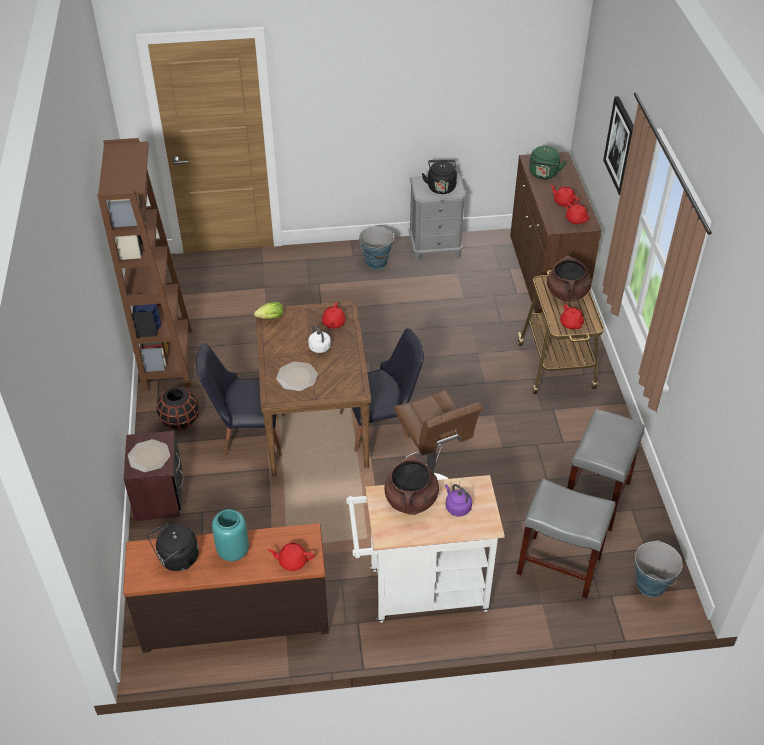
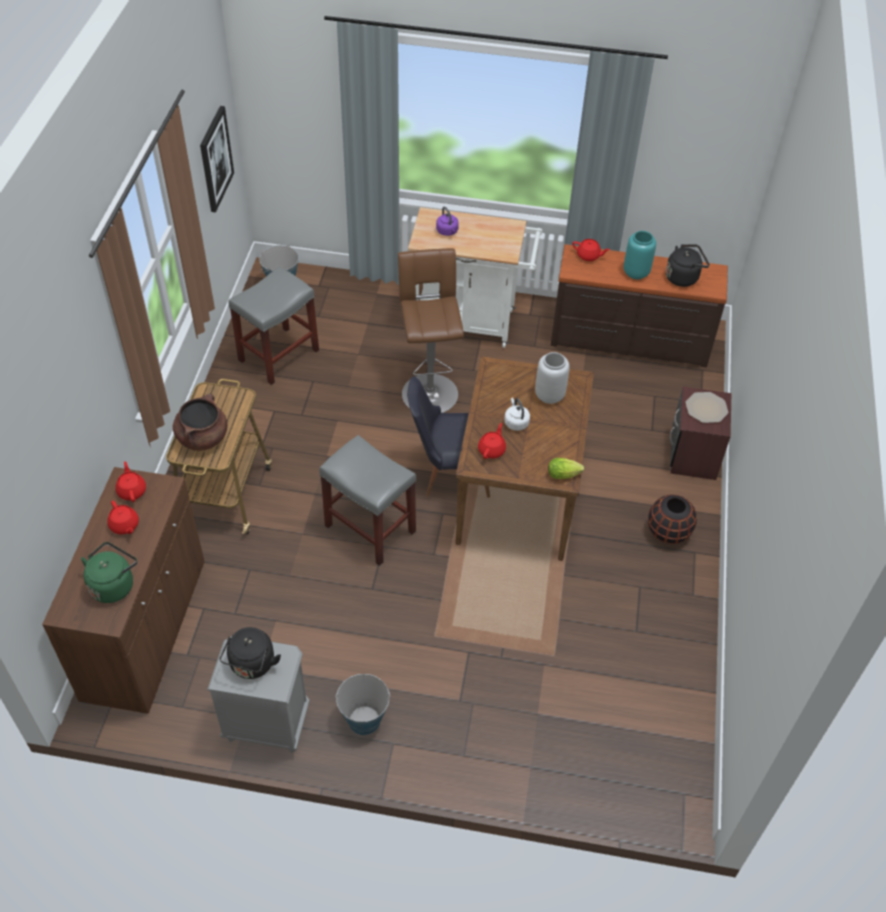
camera: 165 degrees left, 5 degrees up
brown bookcase [97,138,192,391] -> none
black chair [196,343,285,456] -> none
plate [276,362,318,391] -> grey vase [535,352,570,404]
brown cooking pot [384,454,439,515] -> none
grey stool [517,479,615,599] -> grey stool moved to [319,435,416,566]
red teapot [560,304,584,329] -> none
picture [603,96,634,195] -> picture moved to [200,106,234,212]

